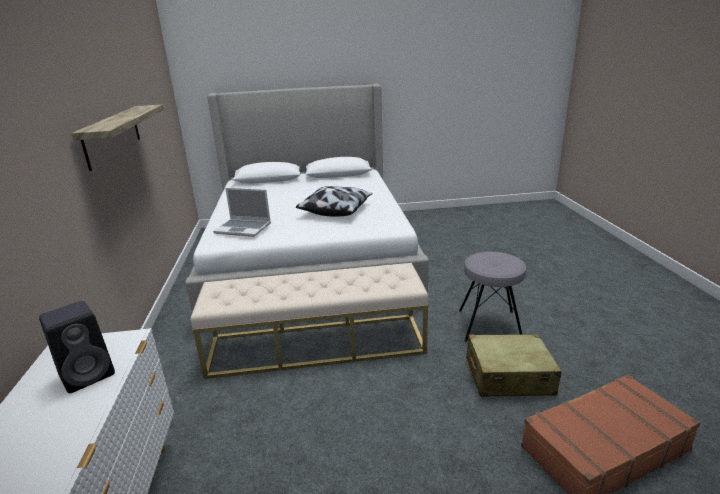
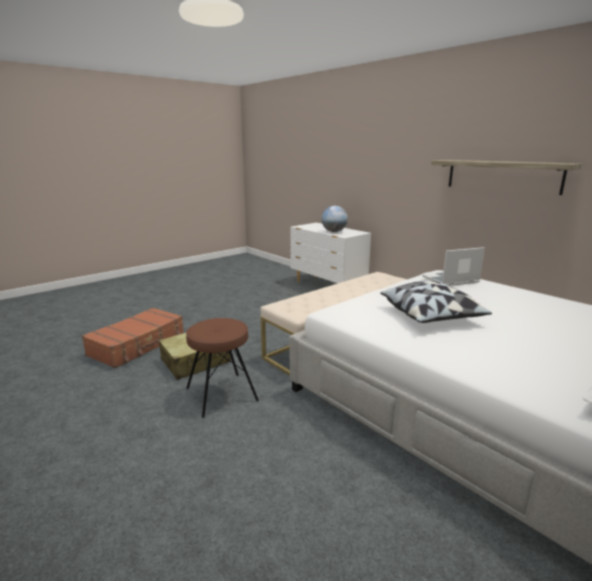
camera: 145 degrees right, 5 degrees down
black speaker [39,301,115,393] -> globe [322,206,348,232]
grey stool [459,252,526,342] -> brown stool [186,318,259,418]

